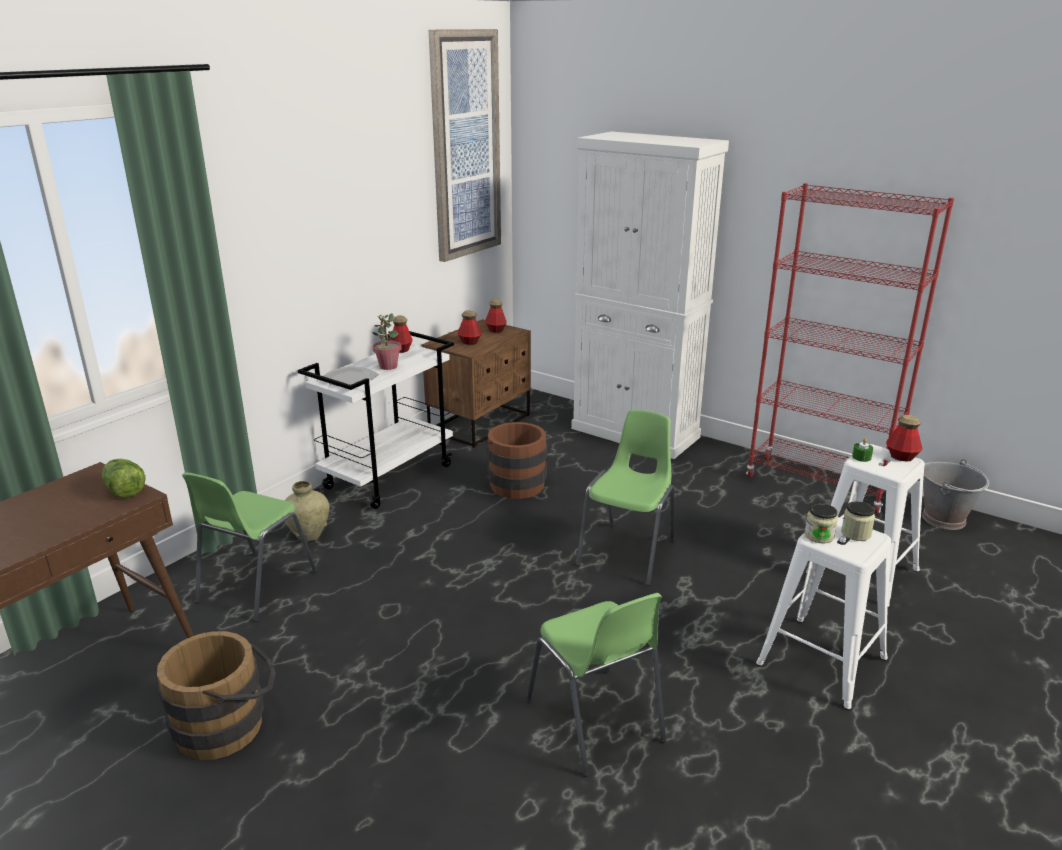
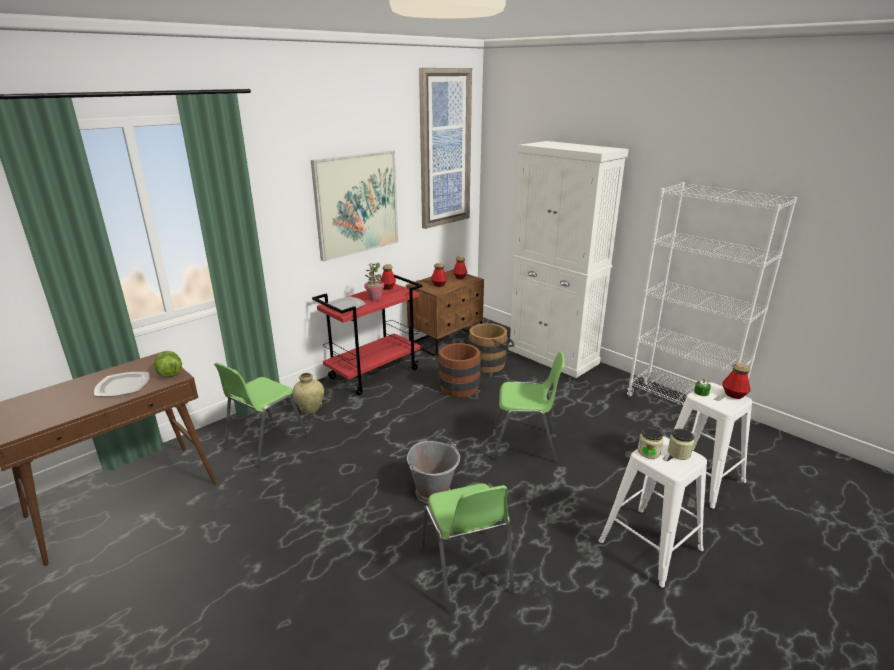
camera: 10 degrees right, 0 degrees up
brown bucket [157,631,276,760] -> brown bucket moved to [468,323,515,373]
white cart [298,331,454,509] -> red cart [312,275,423,396]
green chair [576,410,675,586] -> green chair turned 60 degrees clockwise [492,351,565,462]
red bookcase [746,183,954,514] -> white bookcase [627,182,797,405]
grey bucket [922,459,989,530] -> grey bucket moved to [407,441,460,504]
none -> plate [94,372,149,396]
none -> picture [311,151,398,261]

